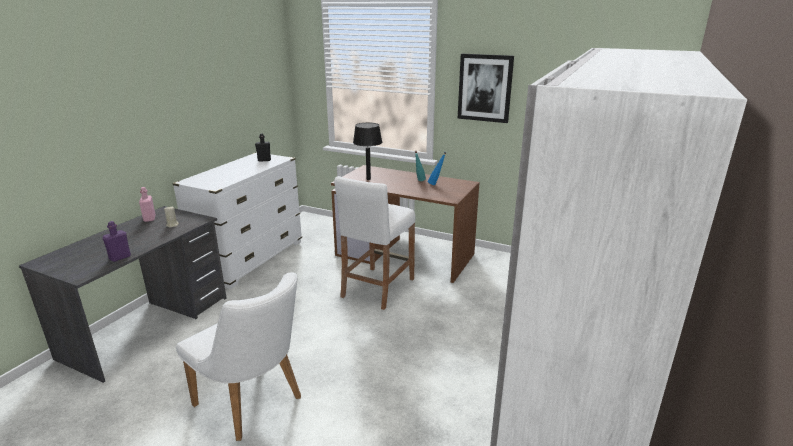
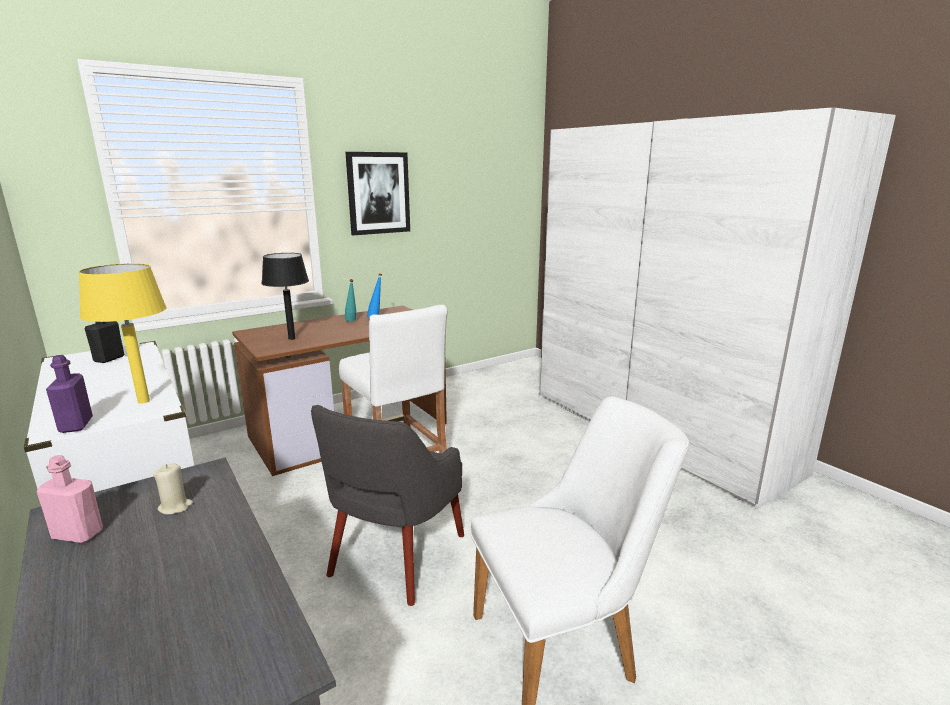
camera: 60 degrees left, 5 degrees down
purple bottle [102,221,131,262] -> purple bottle moved to [46,355,93,433]
none -> yellow table lamp [78,263,167,403]
none -> grey armchair [311,405,464,606]

